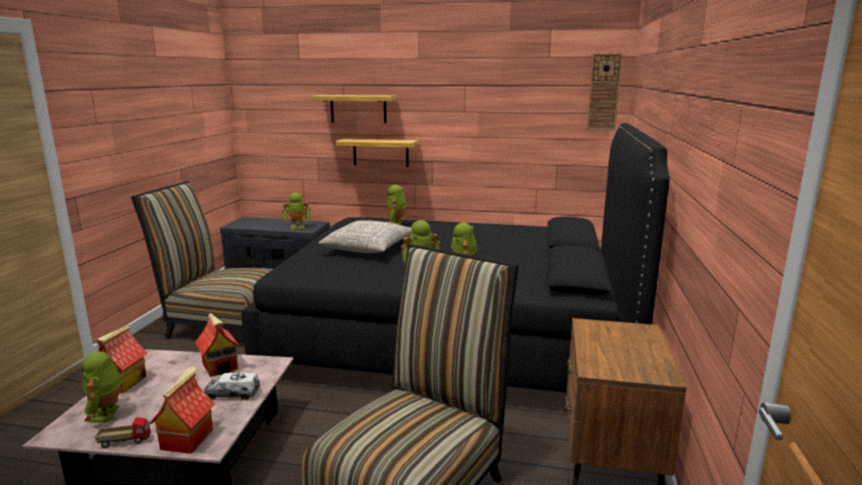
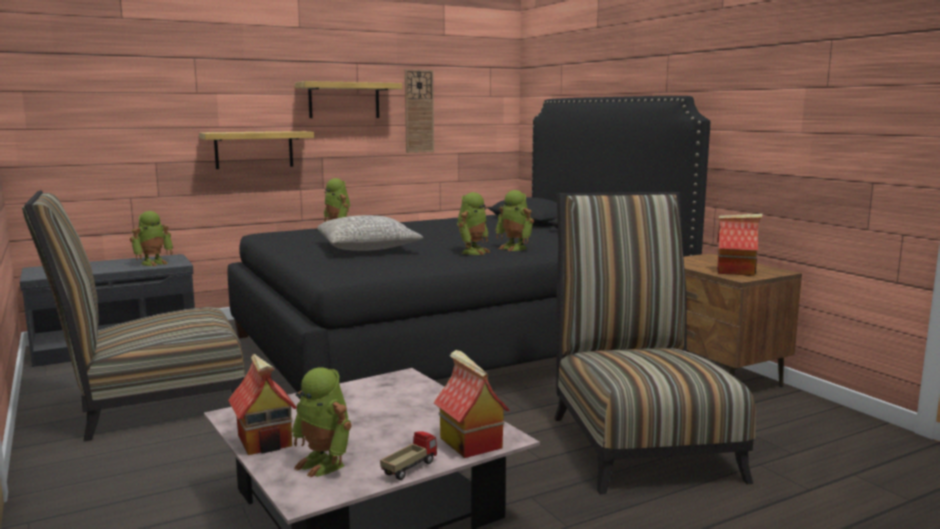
camera: 40 degrees left, 5 degrees down
toy house [195,313,240,377] -> toy house moved to [717,214,762,276]
toy truck [204,373,260,400] -> none
shelf [311,95,396,123] -> shelf moved to [295,81,402,118]
wall clock [587,53,623,131] -> wall clock moved to [405,69,434,153]

